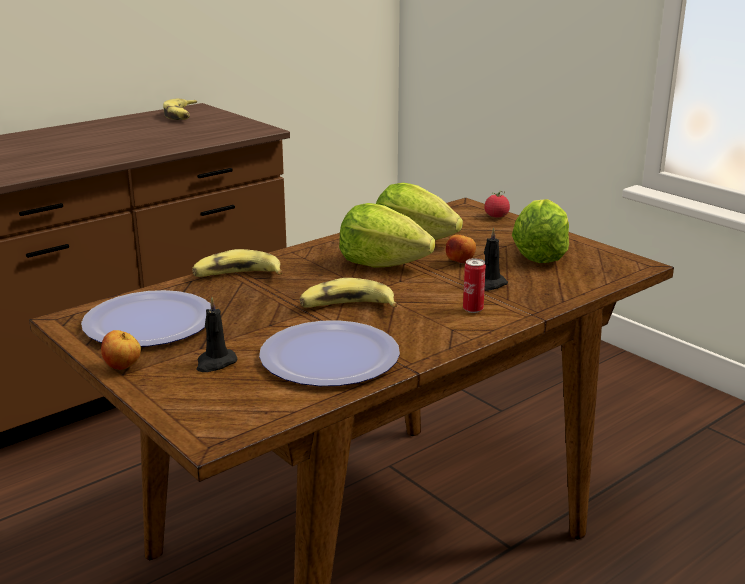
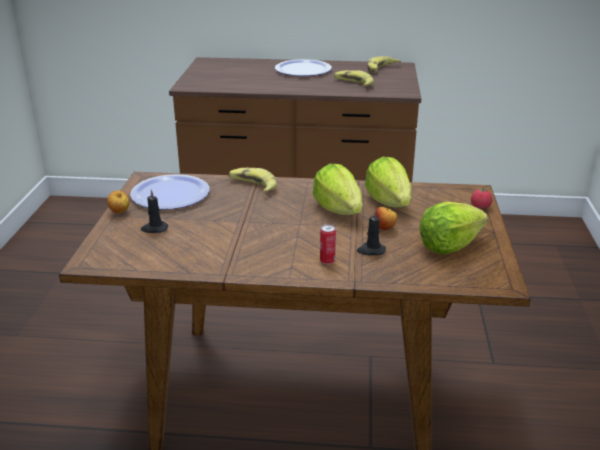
camera: 45 degrees right, 5 degrees up
plate [259,320,400,386] -> plate moved to [275,59,332,76]
banana [300,278,398,308] -> banana moved to [334,70,374,86]

